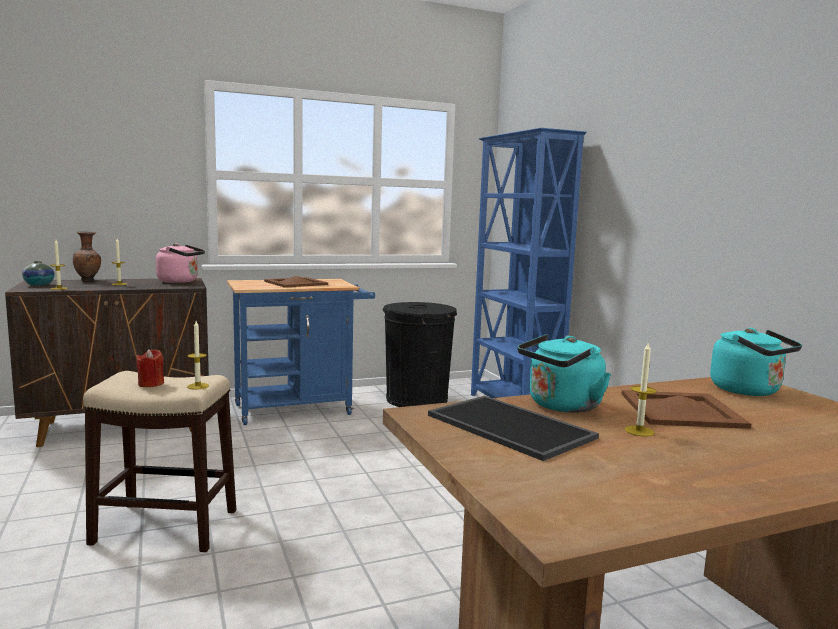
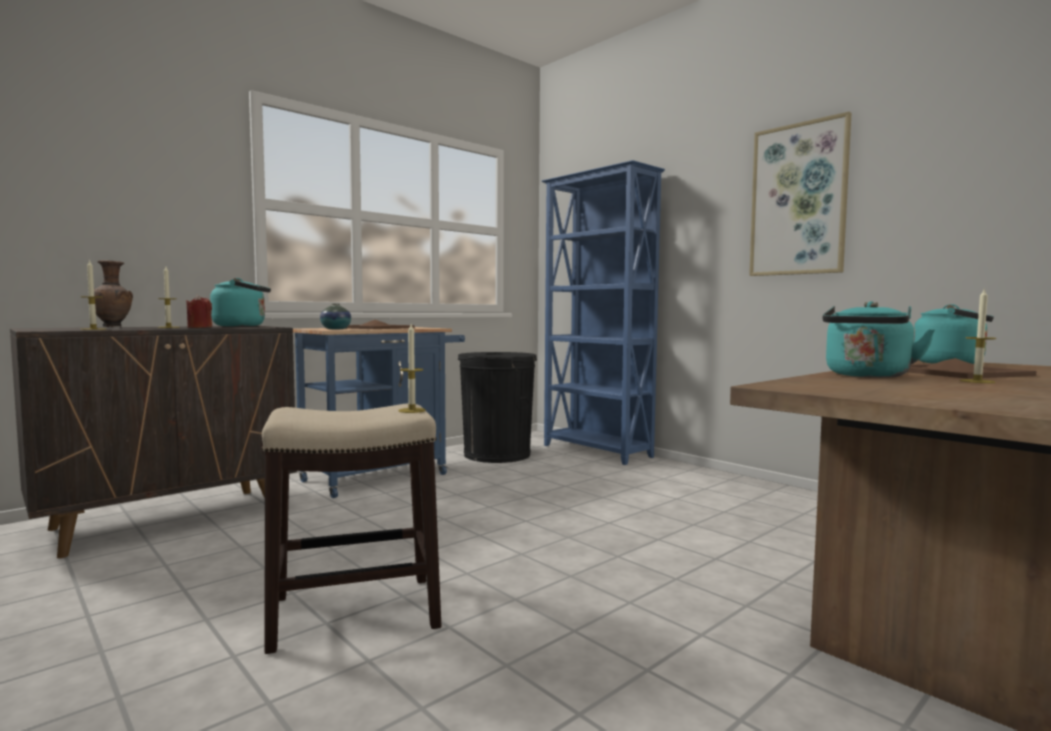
camera: 20 degrees left, 5 degrees down
vase [22,261,55,286] -> vase moved to [320,303,351,330]
red candle [136,349,164,387] -> red candle moved to [186,295,212,328]
pink kettle [156,243,205,283] -> turquoise kettle [210,278,271,327]
tray [428,396,599,461] -> none
none -> picture [749,112,852,276]

